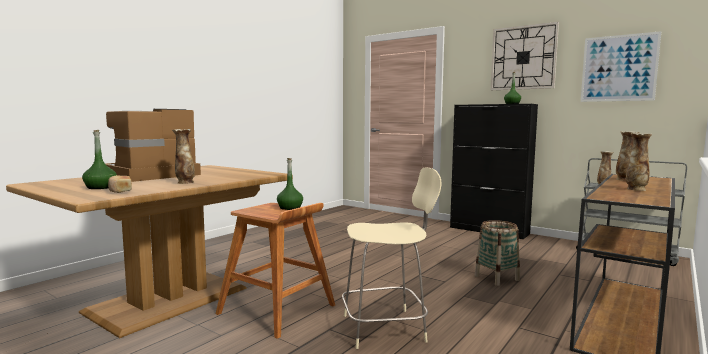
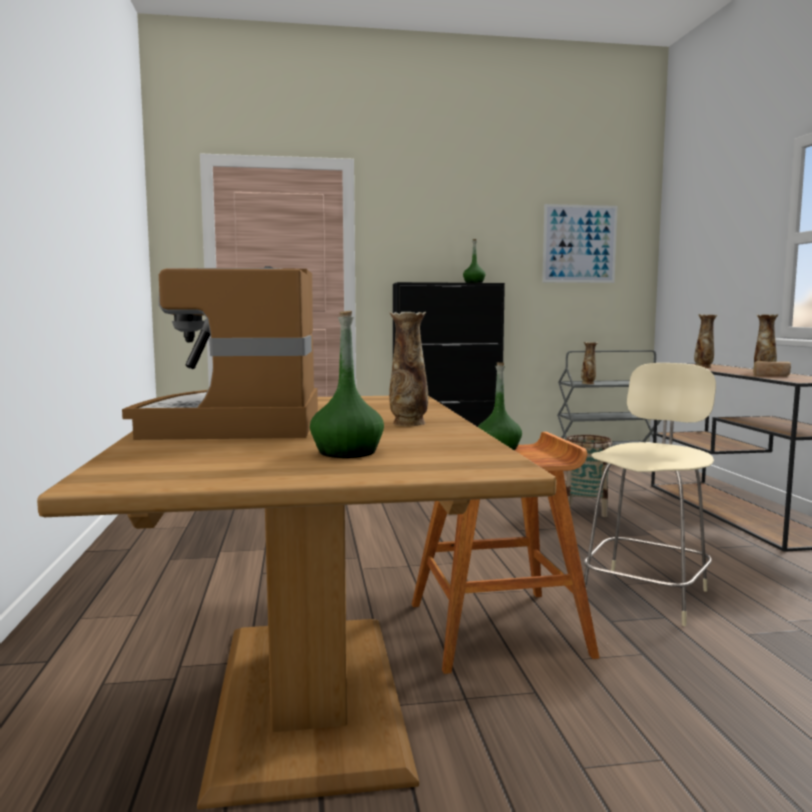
camera: 45 degrees left, 0 degrees up
bread [108,175,132,193] -> bread moved to [753,361,791,376]
wall clock [491,22,559,90] -> none

